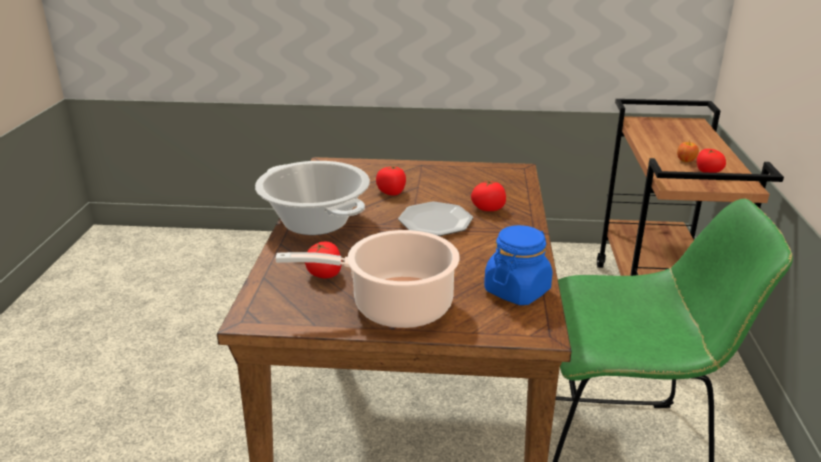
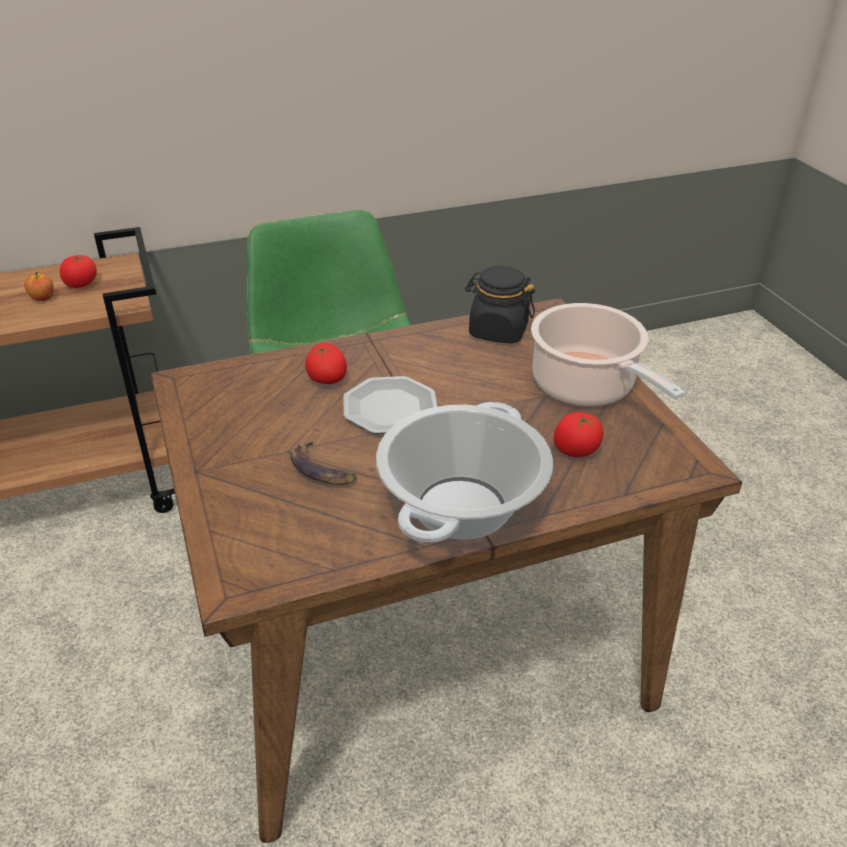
camera: 115 degrees left, 10 degrees up
tomato [376,165,406,196] -> banana [290,440,357,485]
blue jar [484,225,553,305] -> black jar [465,266,535,344]

